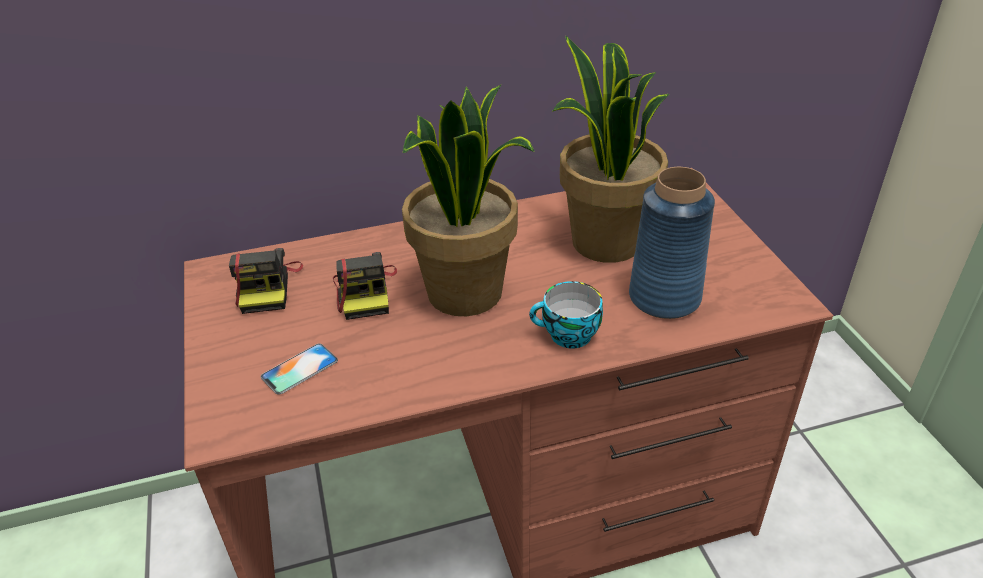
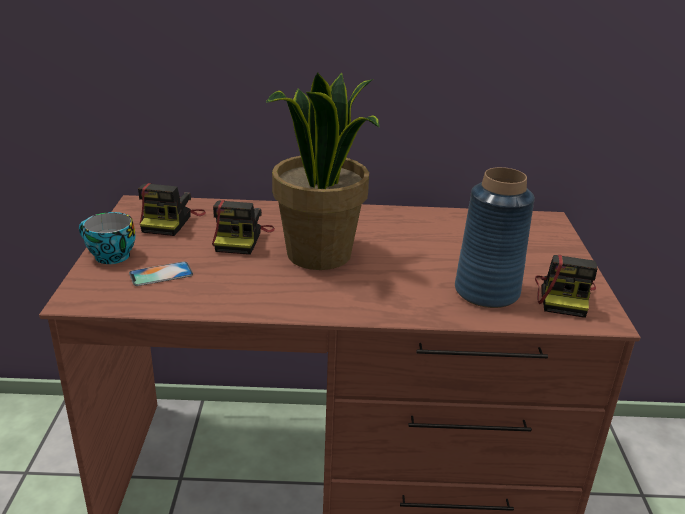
camera: 15 degrees right, 10 degrees down
cup [529,281,603,348] -> cup moved to [79,212,136,264]
potted plant [552,36,670,263] -> none
none -> camera [535,255,597,318]

